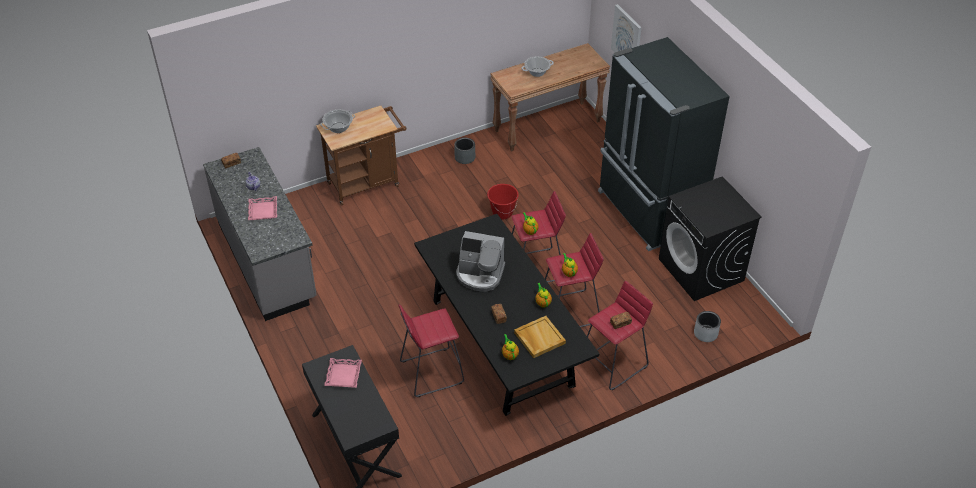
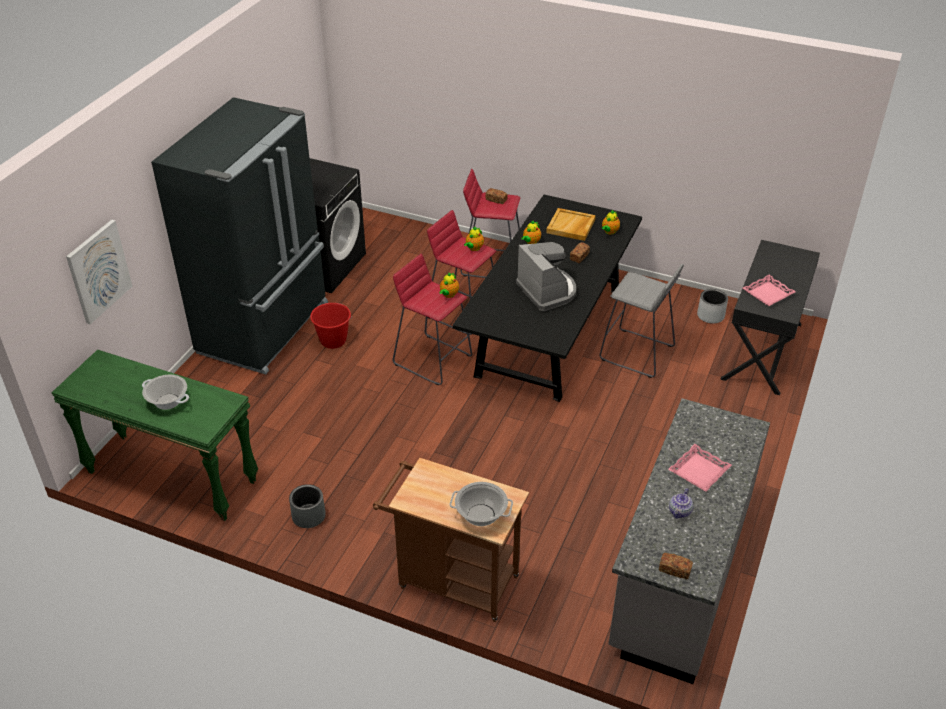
camera: 130 degrees left, 5 degrees down
red stool [399,304,464,397] -> grey stool [600,264,684,378]
red bucket [487,184,519,220] -> red bucket moved to [310,303,352,349]
brown console table [490,43,610,152] -> green console table [52,350,258,521]
grey planter [694,311,721,342] -> grey planter moved to [697,289,728,324]

